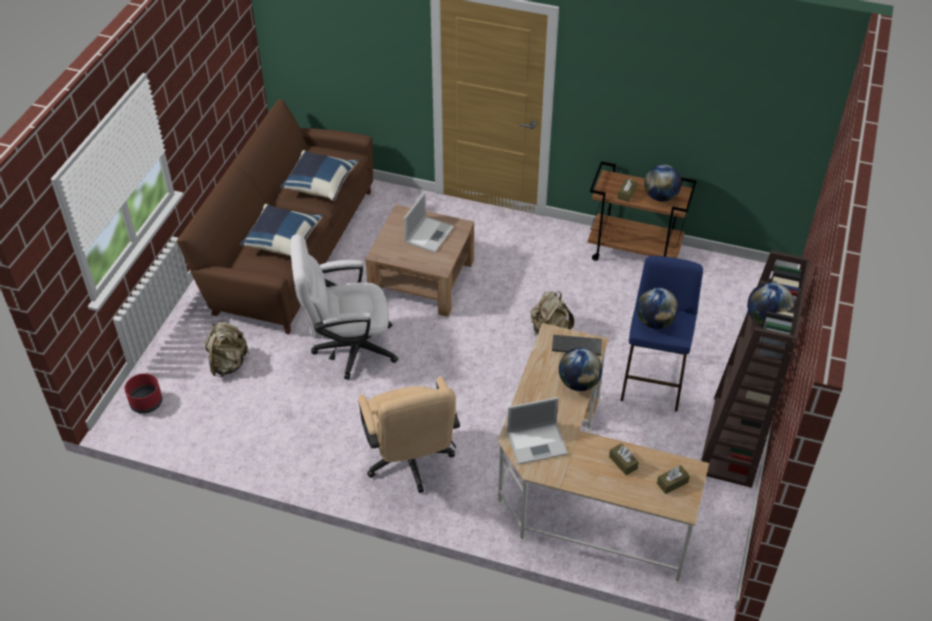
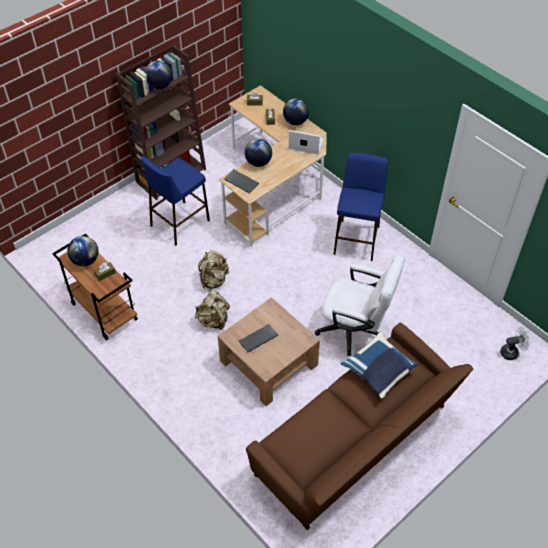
camera: 150 degrees left, 5 degrees up
red planter [125,373,163,414] -> white fan [500,327,530,360]
beige backpack [205,322,249,377] -> beige backpack moved to [195,291,230,330]
blue pillow [280,150,358,201] -> none
beige office chair [358,376,460,493] -> blue stool [334,153,388,261]
laptop [404,193,454,253] -> keyboard [239,324,278,352]
globe [636,287,678,329] -> globe moved to [283,98,309,125]

